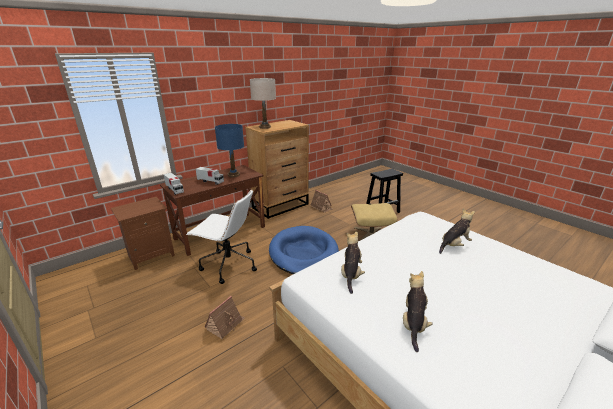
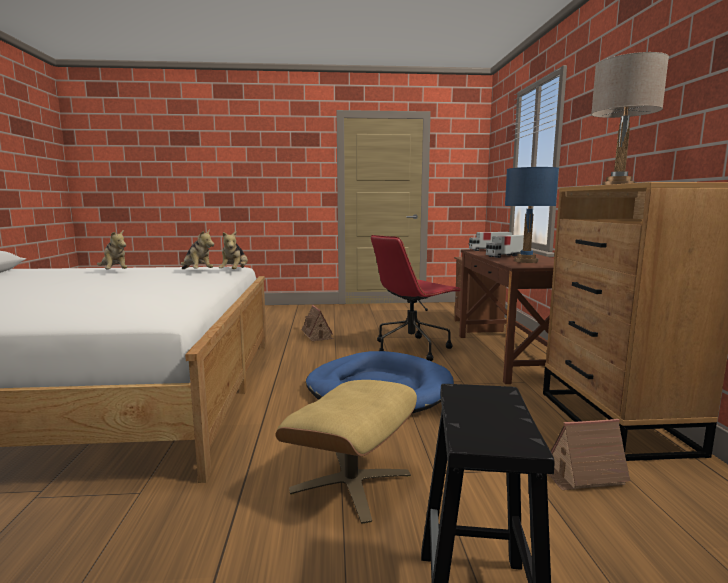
camera: 125 degrees right, 15 degrees down
white office chair [186,190,257,284] -> red office chair [371,235,461,361]
plush toy [439,209,475,254] -> plush toy moved to [219,231,248,269]

